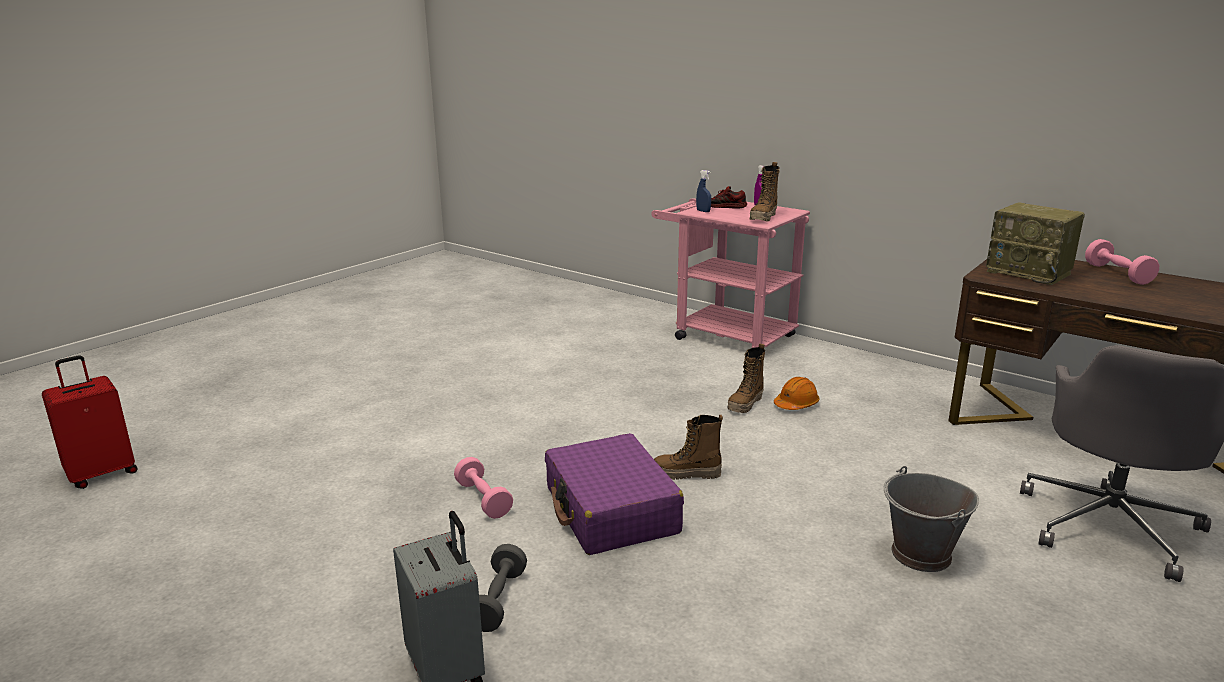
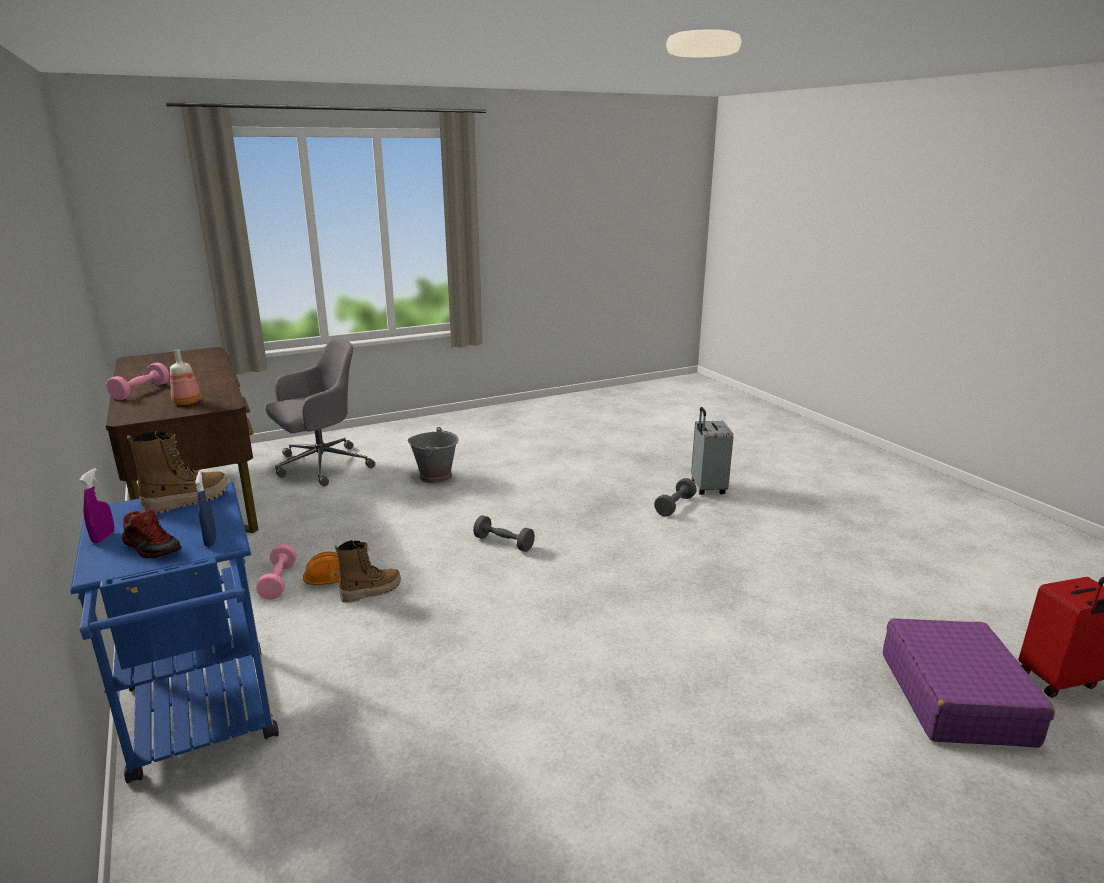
camera: 155 degrees left, 0 degrees up
pink dumbbell [454,457,513,519] -> pink dumbbell moved to [256,544,297,600]
purple suitcase [545,433,684,555] -> purple suitcase moved to [883,618,1055,748]
pink cart [652,198,810,348] -> blue cart [70,482,279,784]
boot [654,415,723,480] -> grey dumbbell [473,515,535,552]
radio [986,202,1085,285] -> bottle [170,350,201,405]

